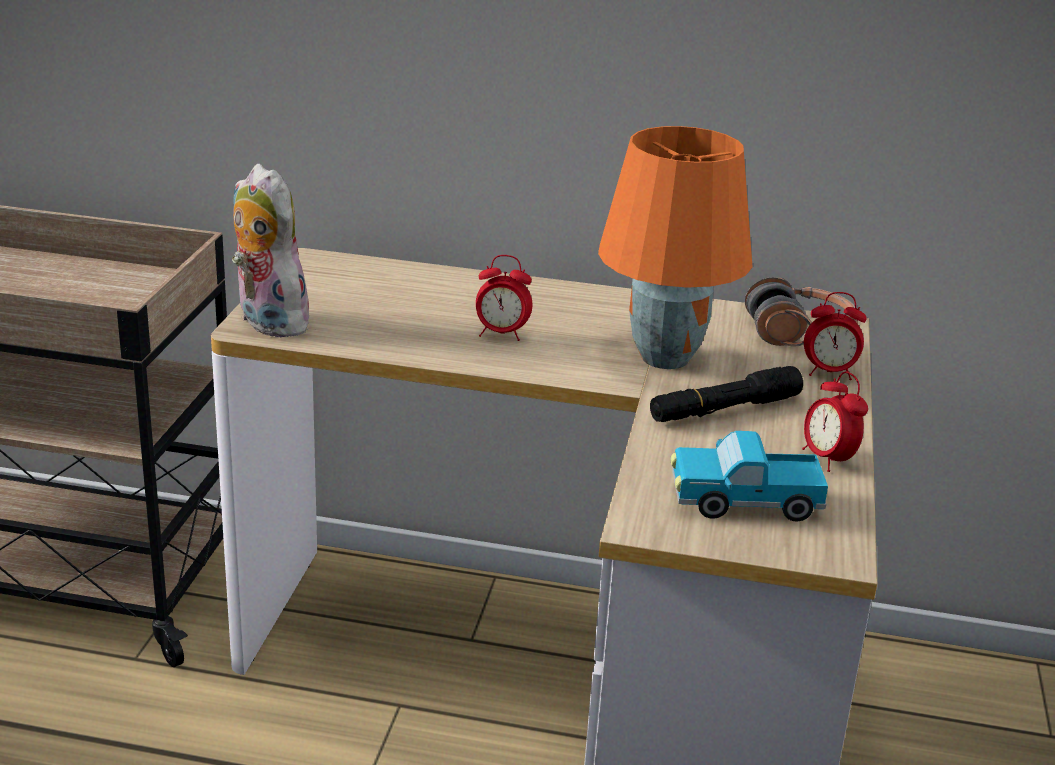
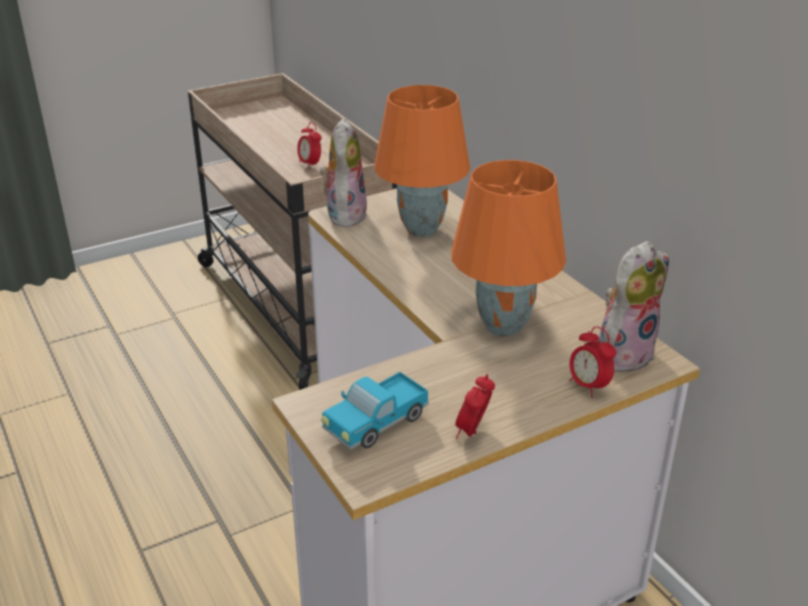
camera: 50 degrees right, 5 degrees up
alarm clock [476,255,532,341] -> alarm clock moved to [297,122,322,170]
black flashlight [650,366,803,422] -> none
toy truck [670,431,828,521] -> toy truck turned 90 degrees counterclockwise [321,372,429,450]
headphones [745,277,858,347] -> plush toy [599,241,669,372]
none -> orange table lamp [374,85,470,237]

